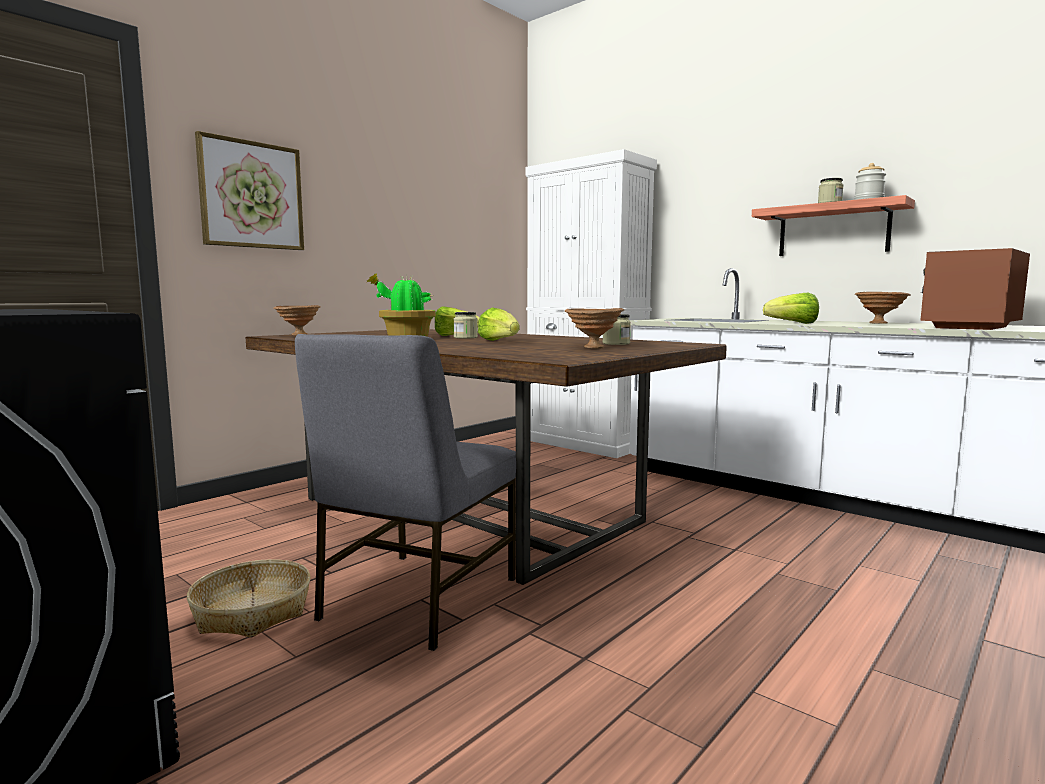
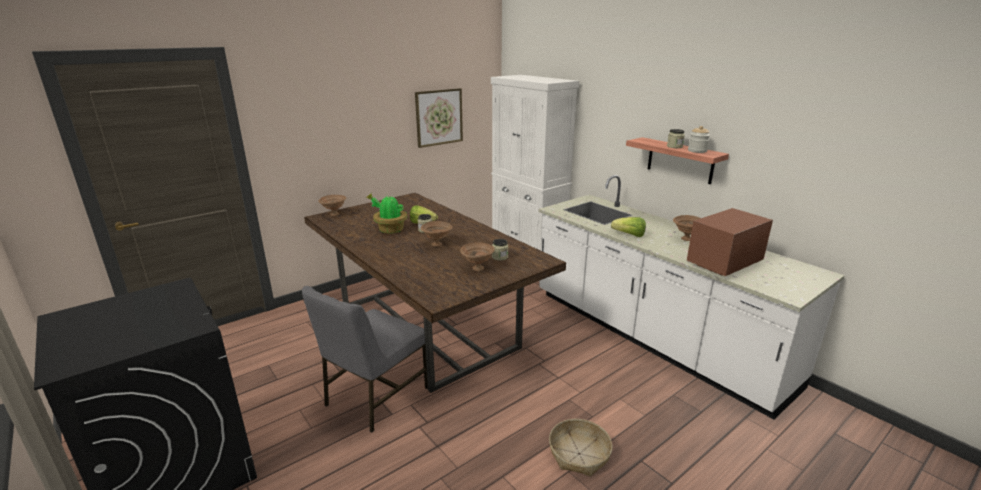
camera: 10 degrees right, 15 degrees up
basket [187,559,310,637] -> basket moved to [549,419,612,477]
picture [195,131,304,250] -> picture moved to [415,88,463,148]
lettuce [478,308,520,341] -> brown bowl [421,221,453,246]

